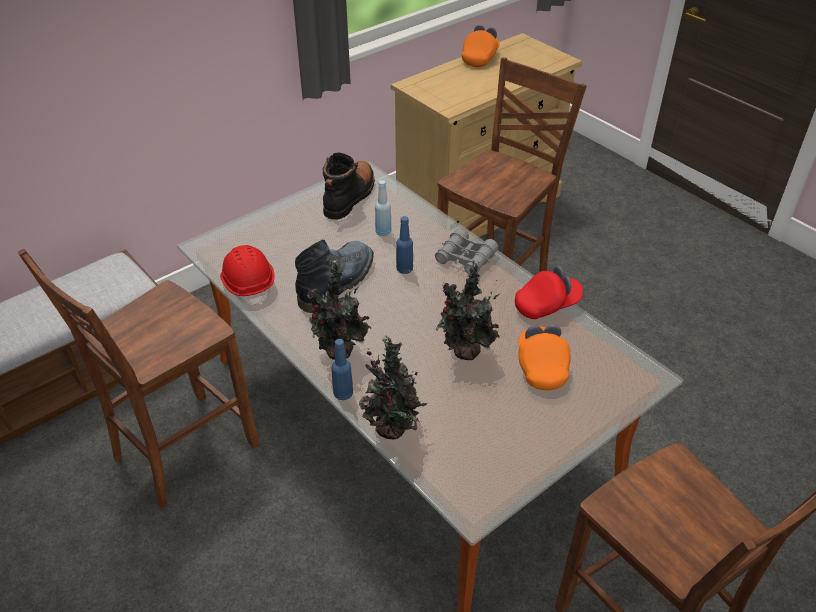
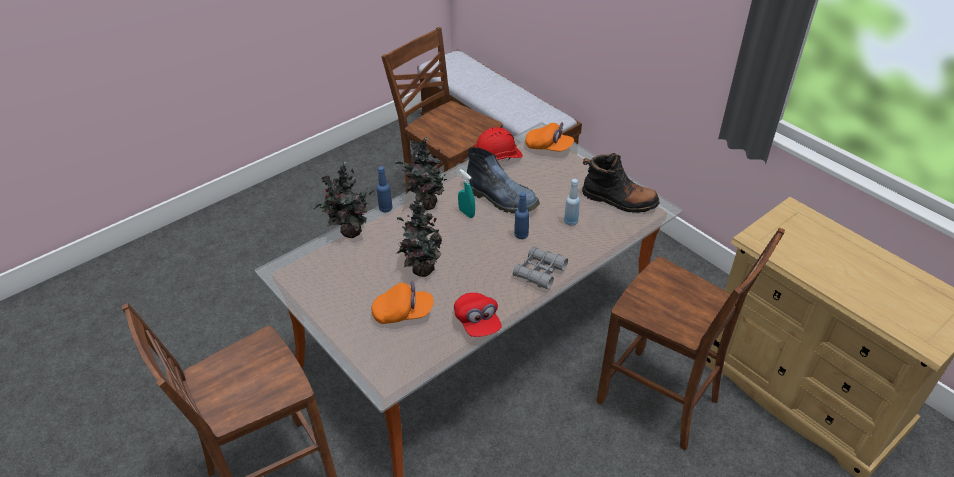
camera: 90 degrees right, 0 degrees up
orange cap [462,25,500,67] -> orange cap moved to [525,122,574,152]
none -> turquoise spray bottle [458,169,475,218]

